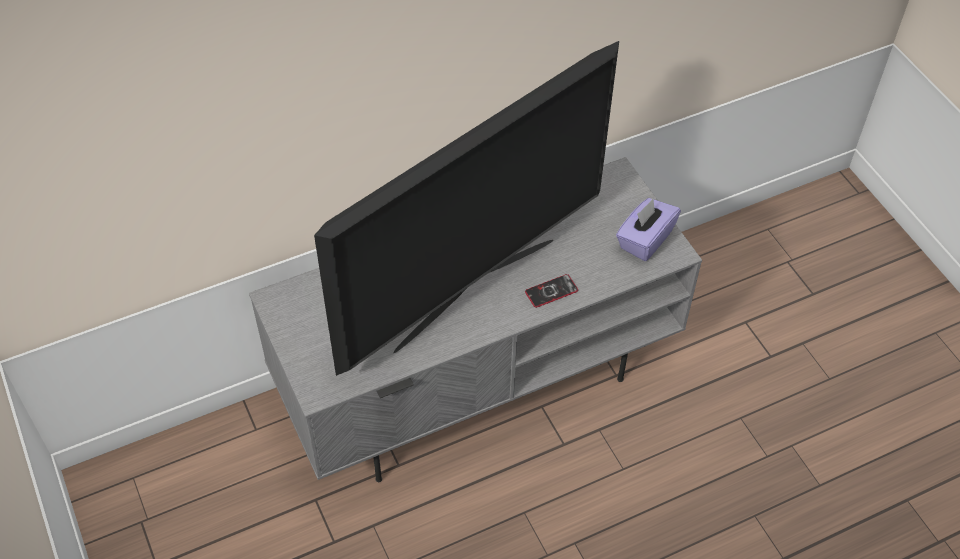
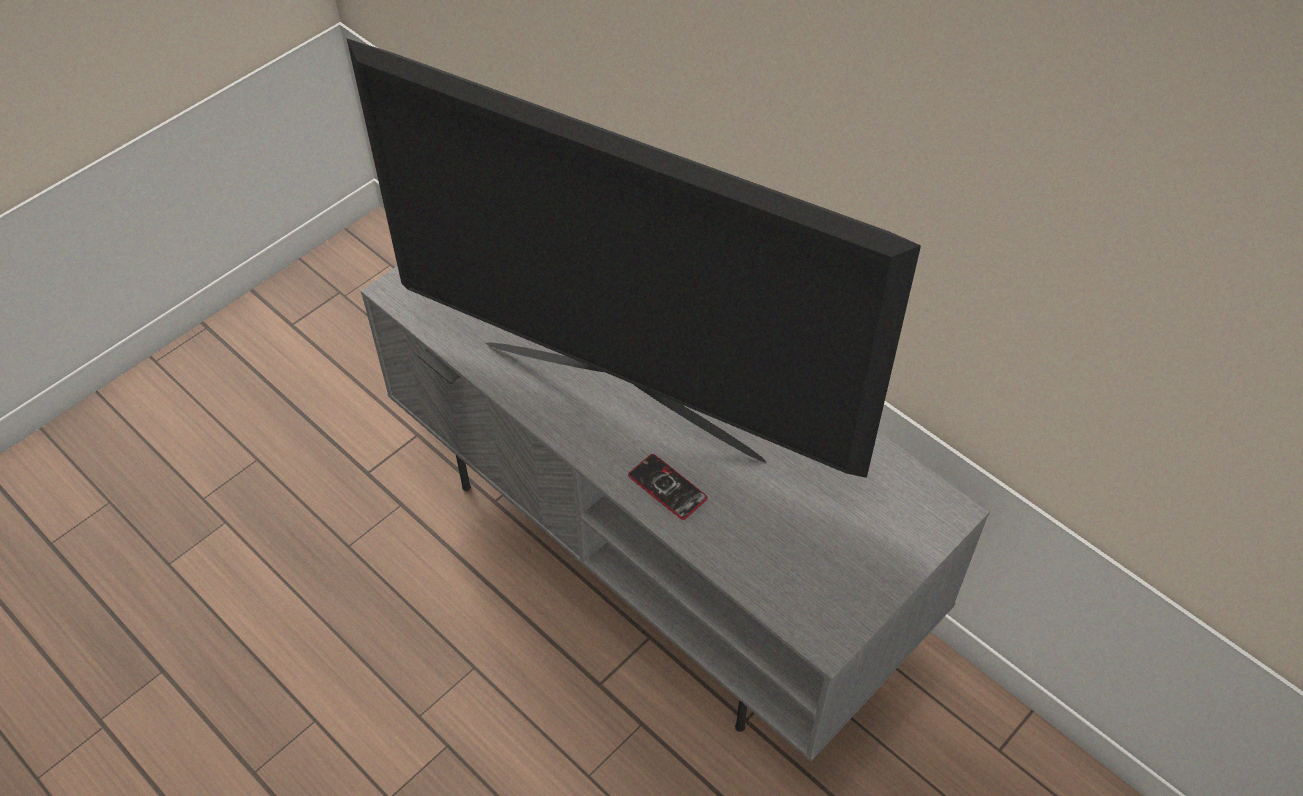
camera: 70 degrees right, 0 degrees up
purple tissue box [616,198,681,261] -> none

